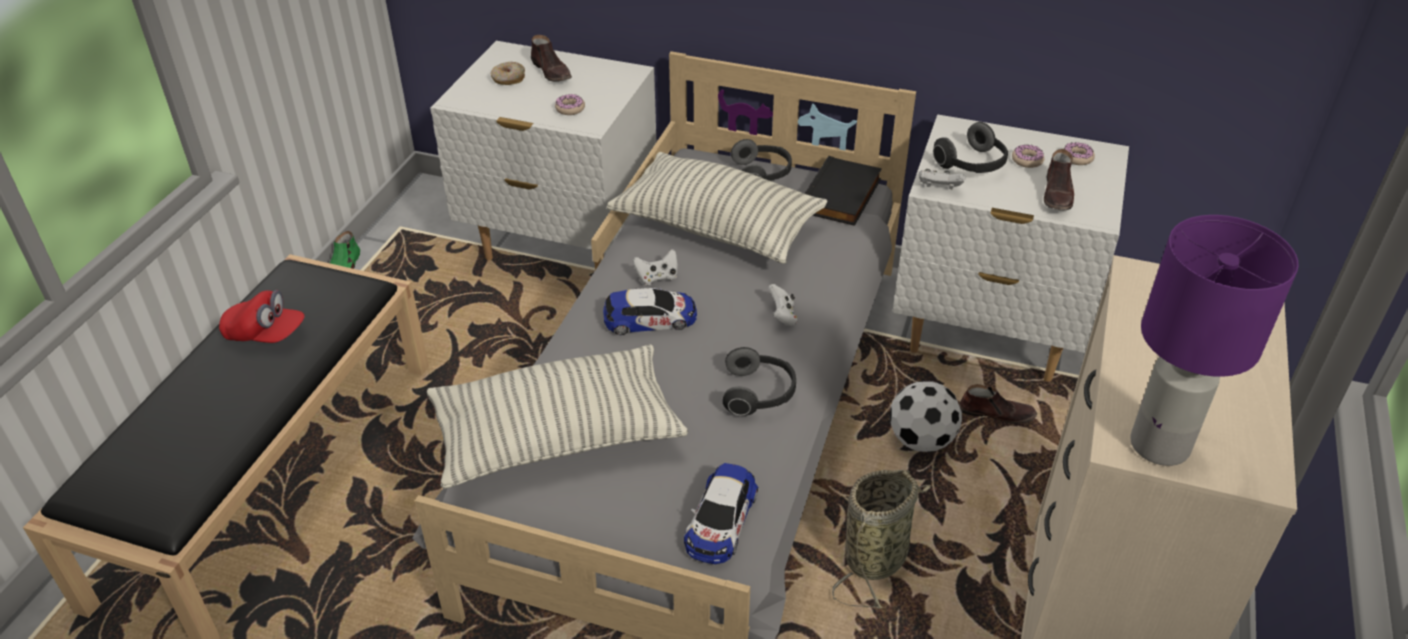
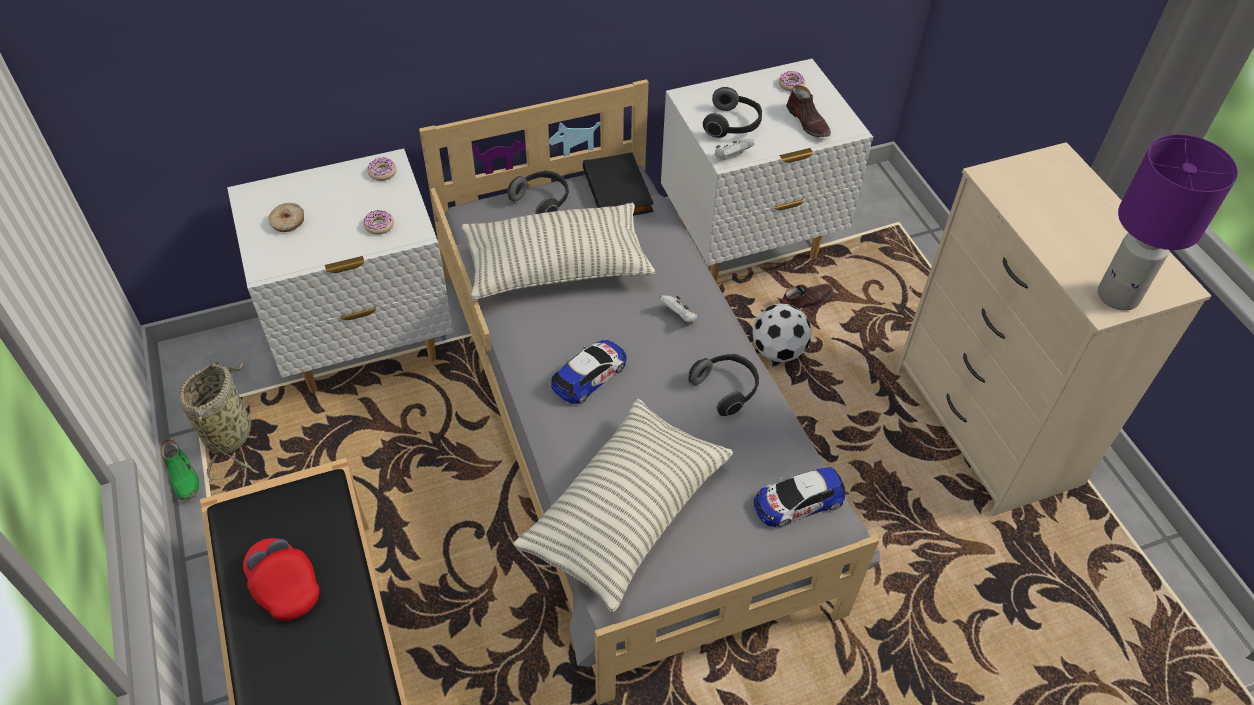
camera: 40 degrees left, 10 degrees up
red cap [219,290,305,343] -> red cap turned 105 degrees counterclockwise [243,538,320,621]
brown shoe [531,35,572,82] -> none
white game controller [633,249,678,285] -> none
toy car [684,463,758,564] -> toy car turned 90 degrees clockwise [754,467,846,527]
basket [832,470,931,609] -> basket moved to [179,361,251,481]
donut [1012,144,1044,168] -> donut moved to [367,157,397,181]

